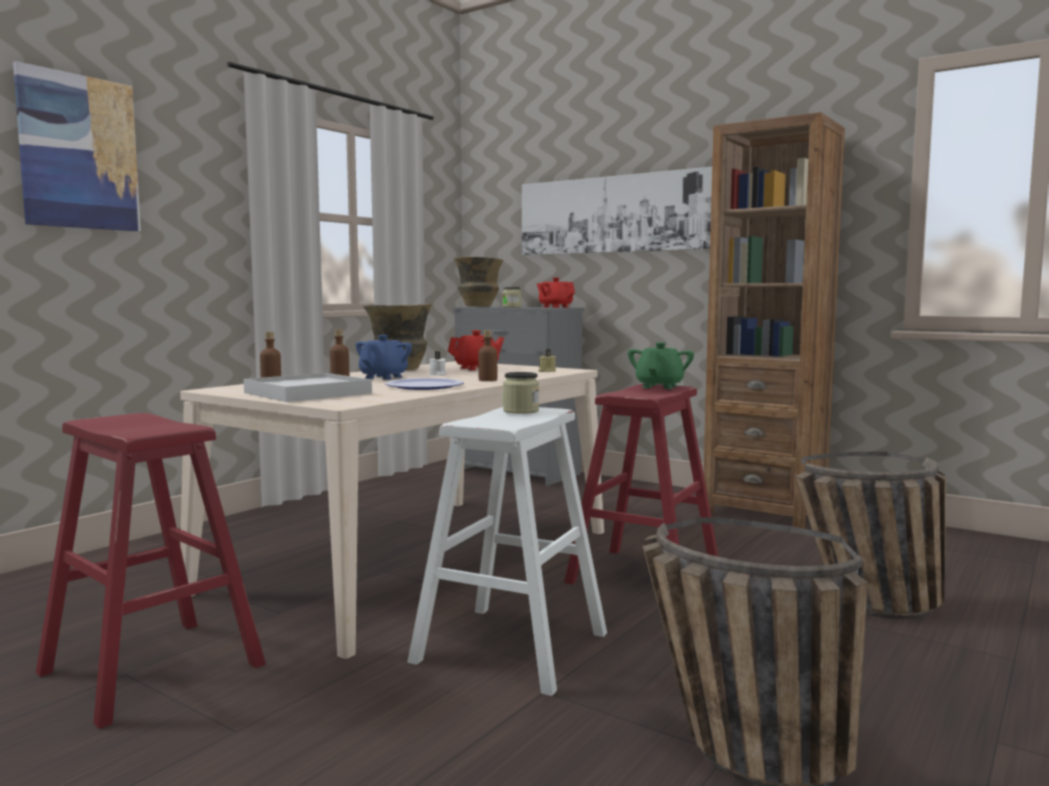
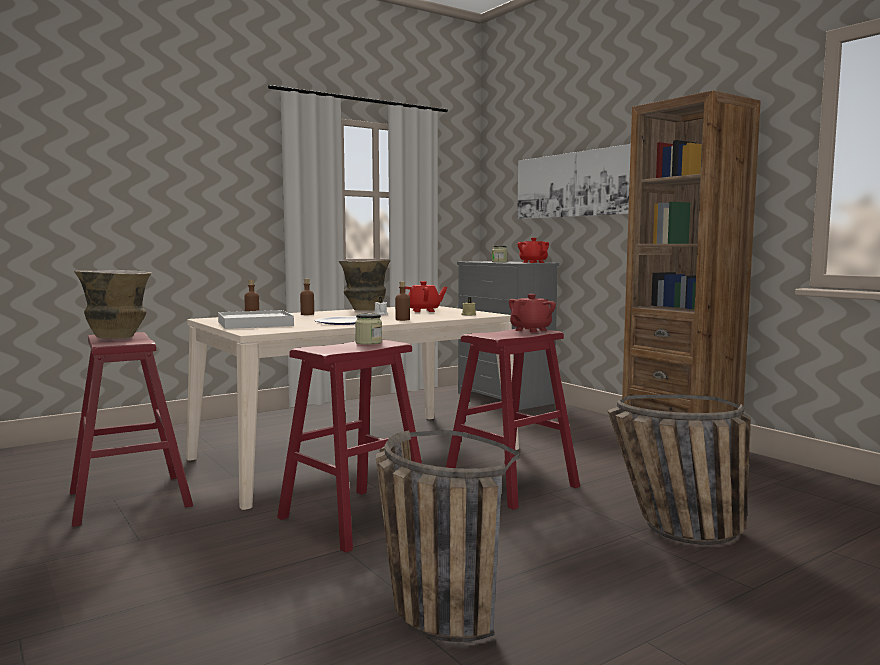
camera: 20 degrees right, 0 degrees up
picture [13,61,141,231] -> none
blue teapot [356,335,412,380] -> none
white stool [407,407,607,696] -> red stool [277,339,422,553]
vase [454,257,504,307] -> vase moved to [74,270,152,339]
green teapot [628,342,694,389] -> red teapot [509,294,556,332]

